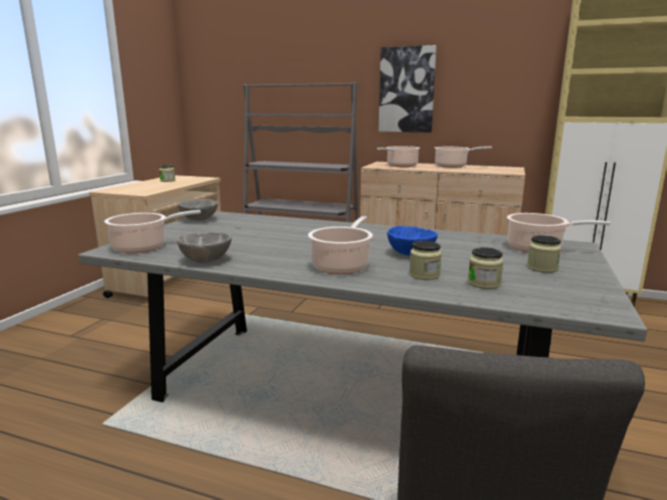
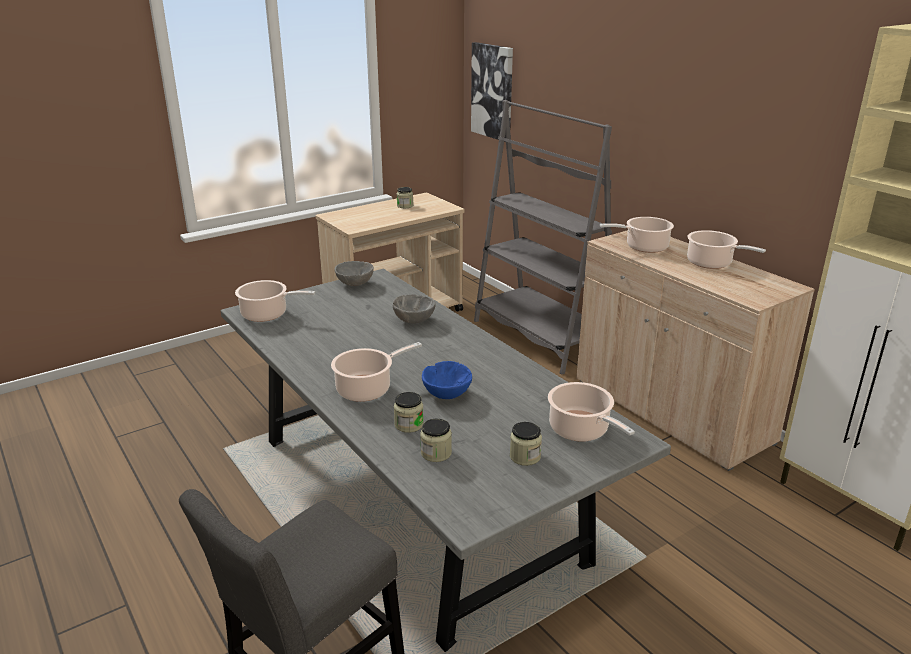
camera: 35 degrees right, 10 degrees up
grey bowl [177,232,232,263] -> grey bowl moved to [393,294,436,323]
picture [379,45,437,132] -> picture moved to [471,42,513,142]

